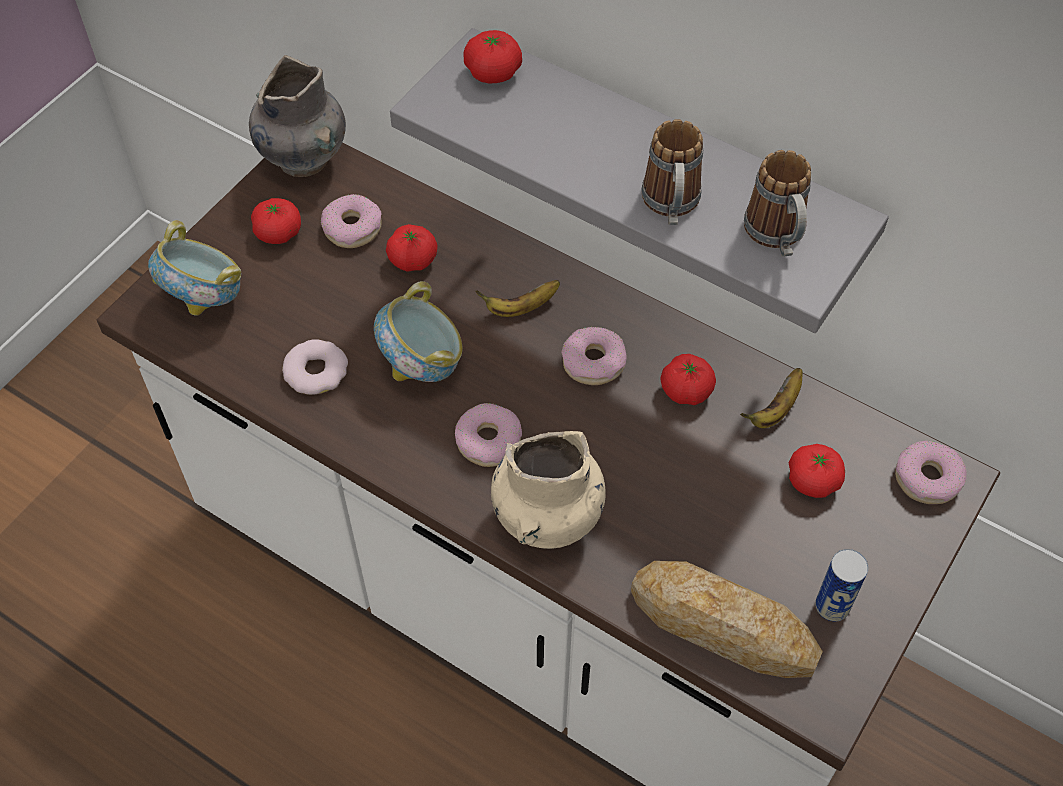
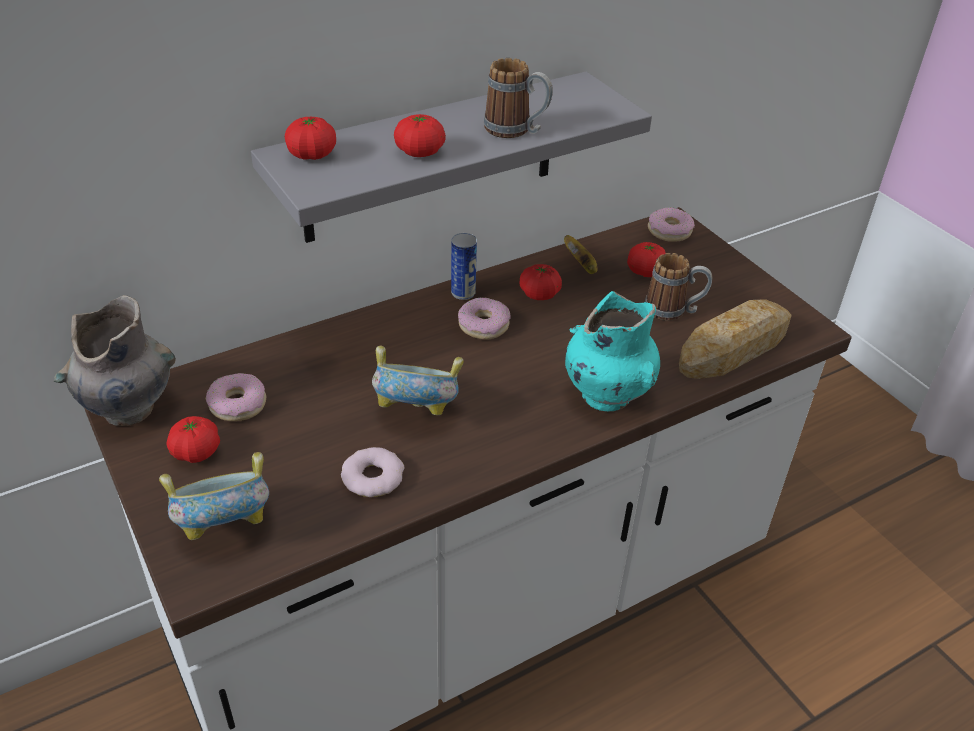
camera: 65 degrees left, 15 degrees down
tomato [386,224,438,272] -> tomato moved to [394,114,446,157]
donut [455,403,522,467] -> none
banana [475,280,560,317] -> none
beige vase [491,431,605,549] -> turquoise vase [565,291,660,411]
mug [744,150,811,257] -> mug moved to [645,253,713,321]
can [815,549,868,621] -> can moved to [451,233,477,300]

